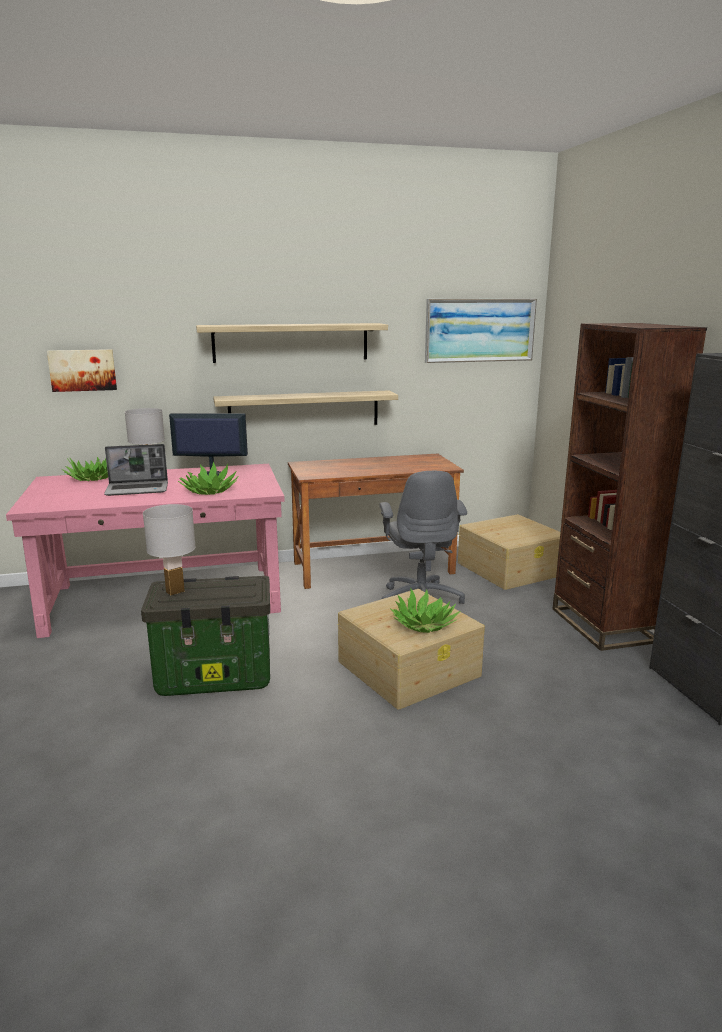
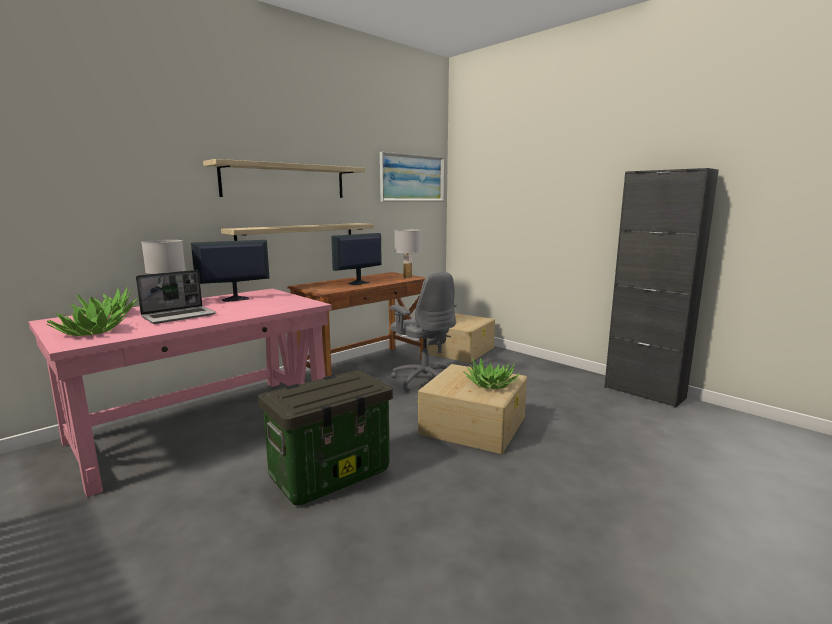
camera: 30 degrees left, 5 degrees down
picture [47,349,117,392] -> none
white table lamp [143,504,196,595] -> white table lamp moved to [394,229,421,279]
potted plant [178,462,239,495] -> potted plant moved to [46,299,129,336]
brown bookcase [553,323,707,651] -> none
none -> monitor [331,233,382,285]

